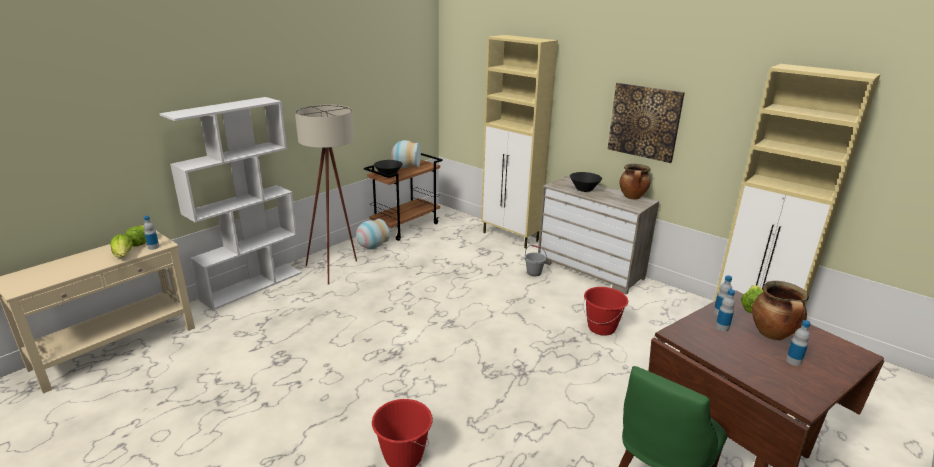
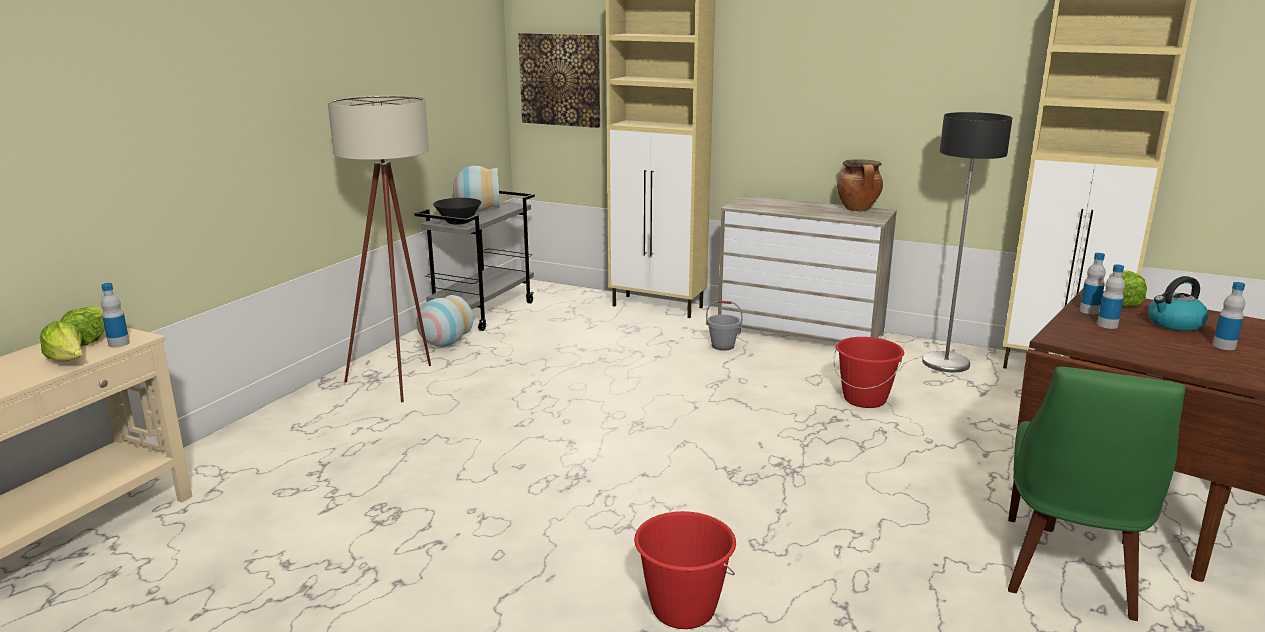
camera: 15 degrees left, 5 degrees down
white bookcase [159,97,302,310] -> none
brown cart [364,153,443,241] -> grey cart [414,190,535,331]
black bowl [570,172,602,192] -> none
picture [608,83,685,163] -> picture moved to [518,33,600,128]
cooking pot [752,281,809,340] -> kettle [1148,276,1208,331]
none -> floor lamp [922,112,1013,372]

